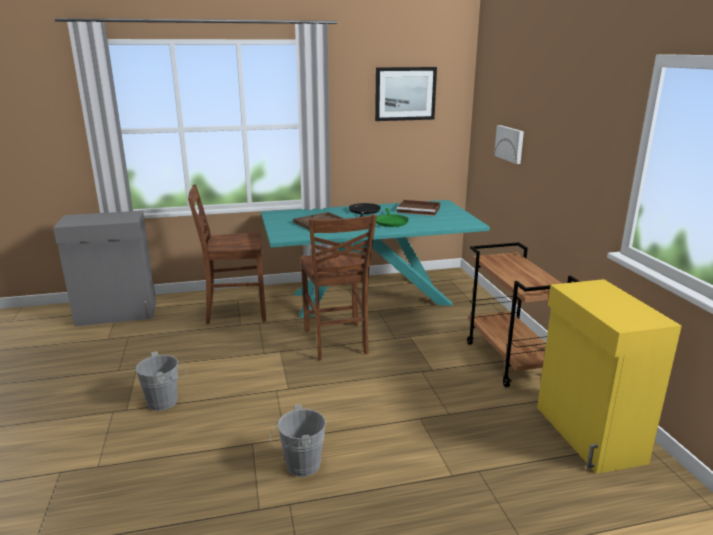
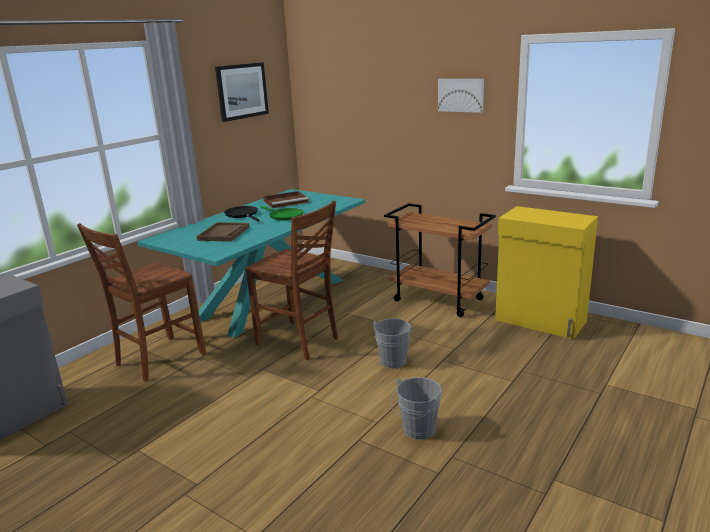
camera: 40 degrees left, 0 degrees up
grey bucket [135,351,187,411] -> grey bucket moved to [373,318,413,369]
picture [494,125,524,164] -> picture moved to [438,79,484,113]

